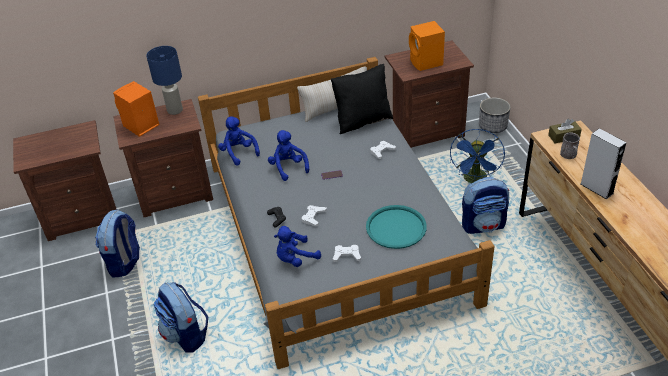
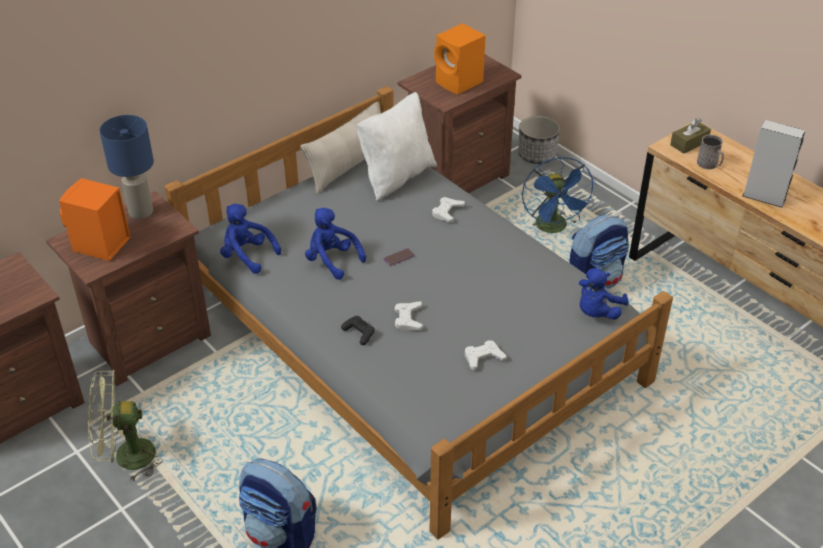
camera: 25 degrees left, 0 degrees up
backpack [95,209,140,277] -> green fan [88,369,162,483]
blue plush toy [274,226,321,267] -> blue plush toy moved to [579,268,628,319]
black pillow [331,64,393,134] -> white pillow [357,92,437,201]
turquoise tray [366,205,427,249] -> none

